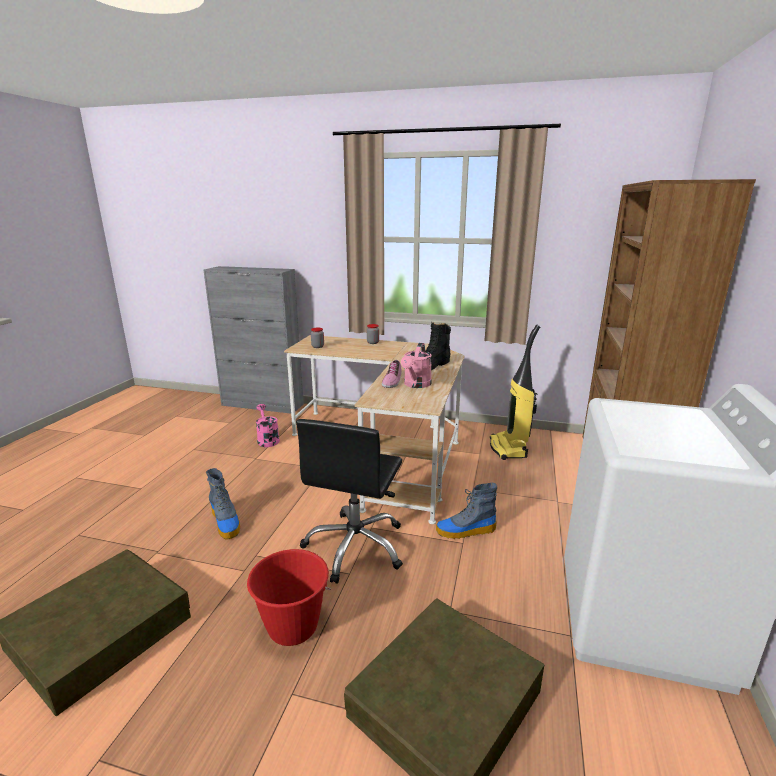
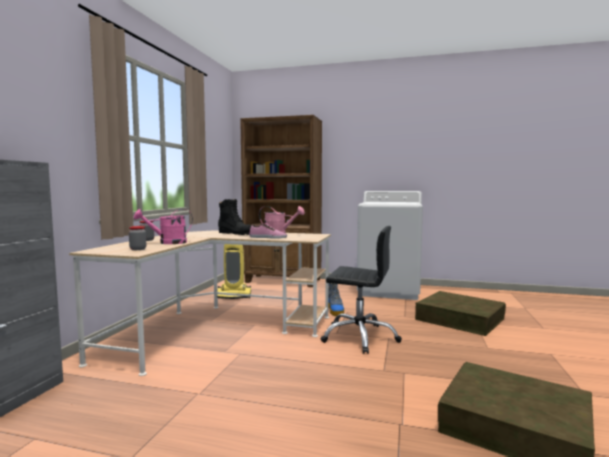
camera: 90 degrees left, 15 degrees down
boot [206,468,240,539] -> none
red bucket [247,549,331,646] -> none
pink watering can [256,404,280,447] -> pink watering can moved to [134,209,193,244]

